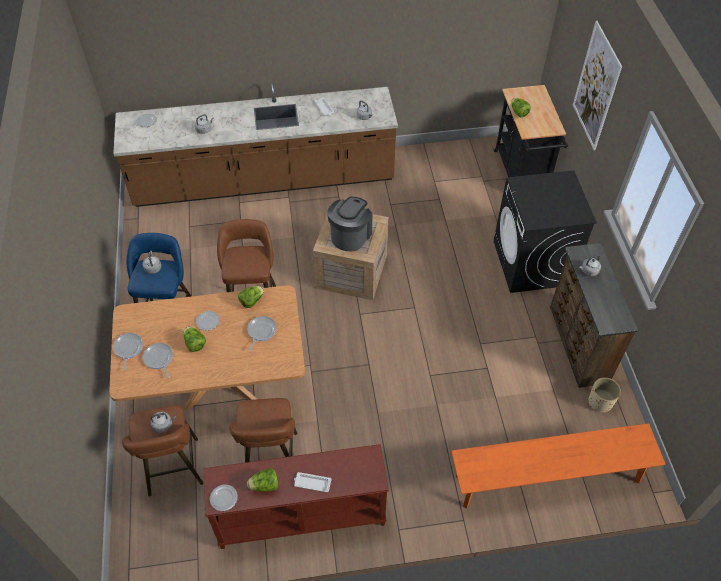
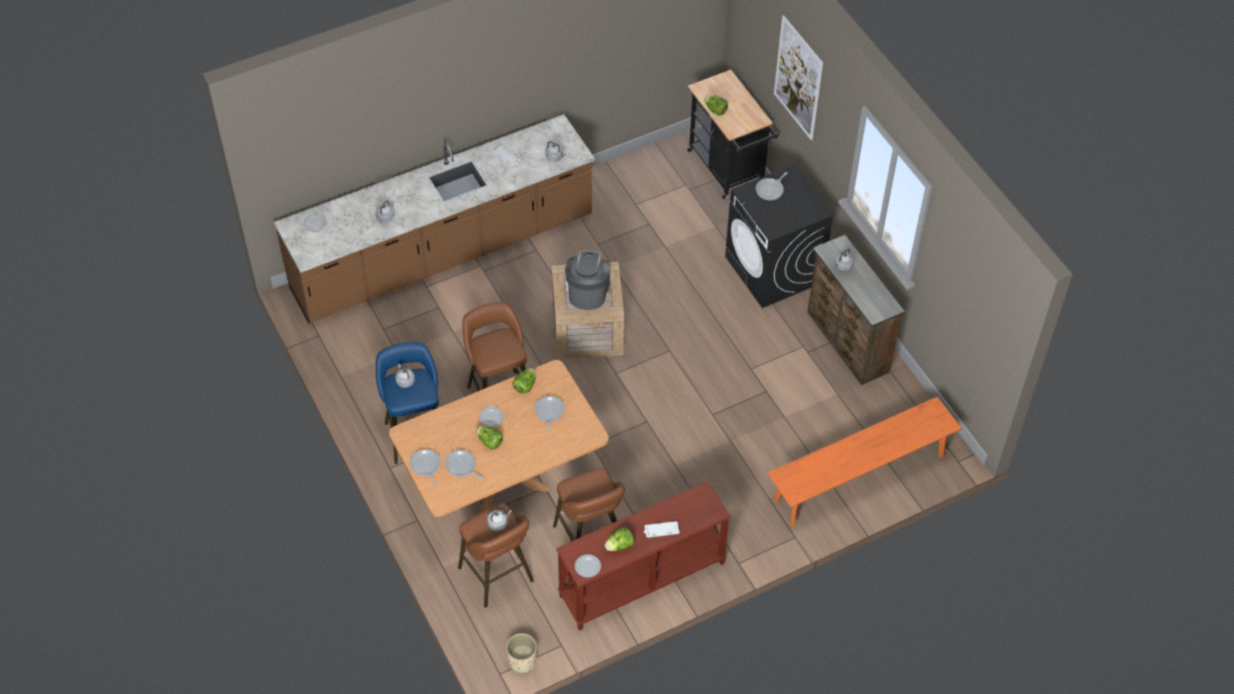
camera: 20 degrees left, 0 degrees up
beige planter [588,377,621,413] -> beige planter moved to [506,633,537,673]
none -> frying pan [756,172,788,200]

